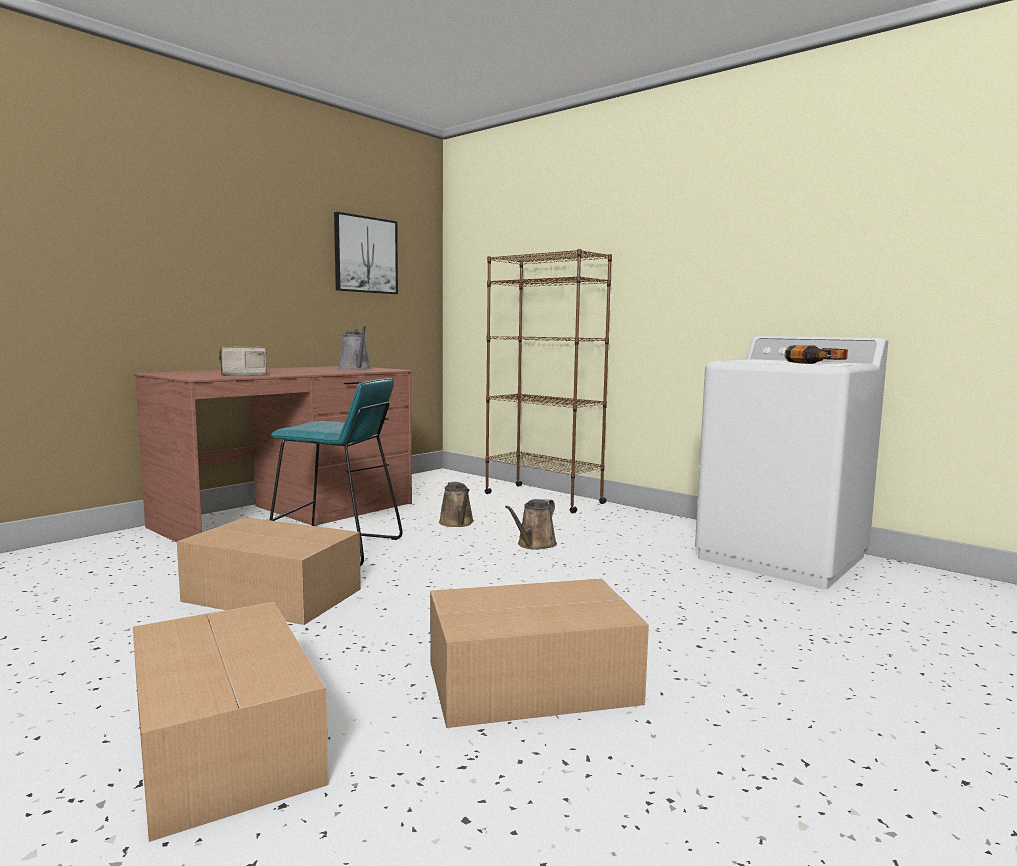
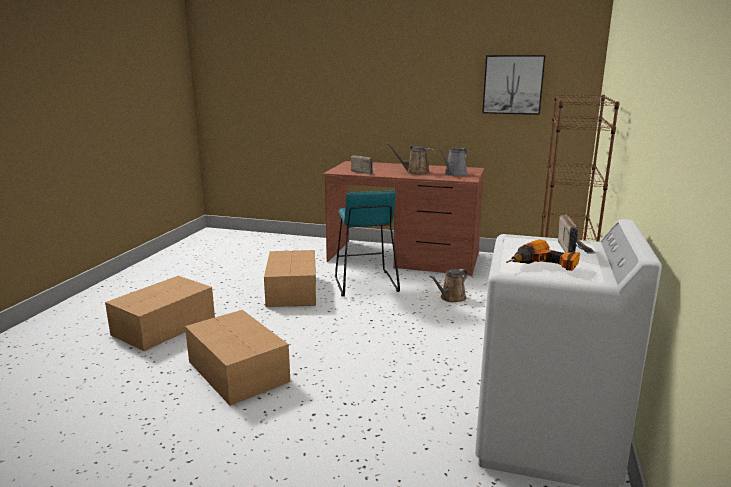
camera: 65 degrees right, 10 degrees up
brown watering can [505,499,557,550] -> brown watering can moved to [386,142,436,174]
none -> radio [558,214,596,254]

